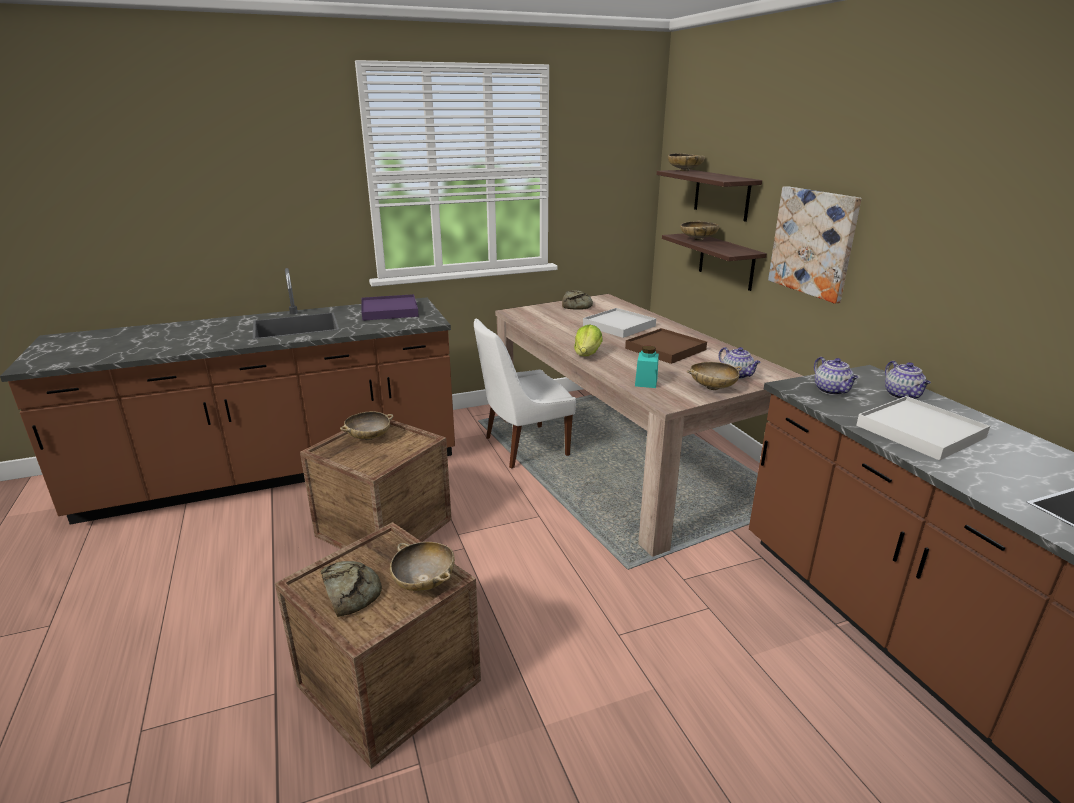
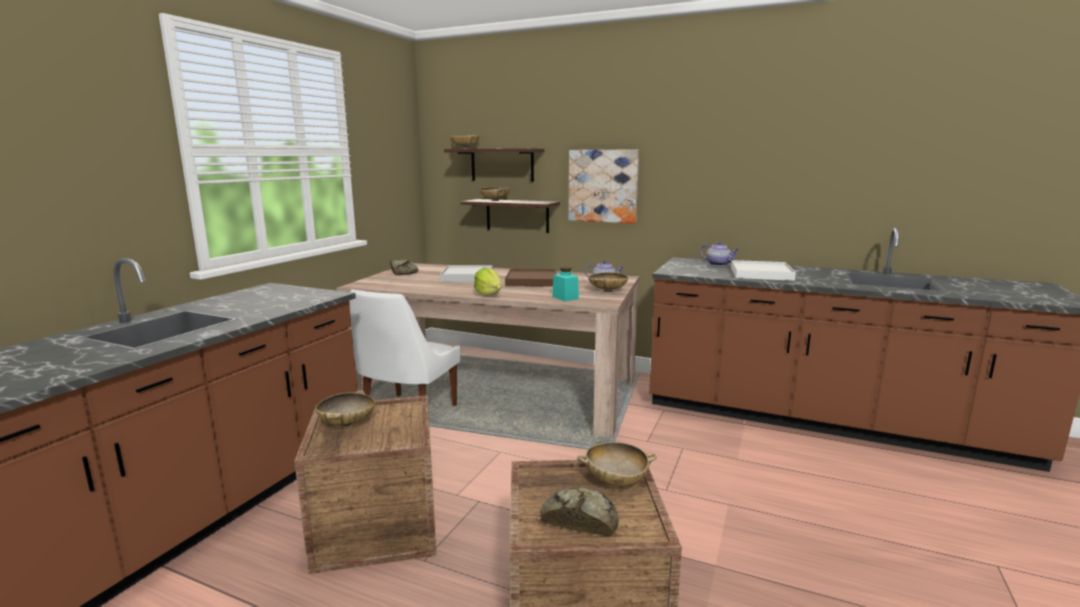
camera: 45 degrees left, 10 degrees down
purple tray [361,294,419,321] -> none
teapot [814,357,859,395] -> none

